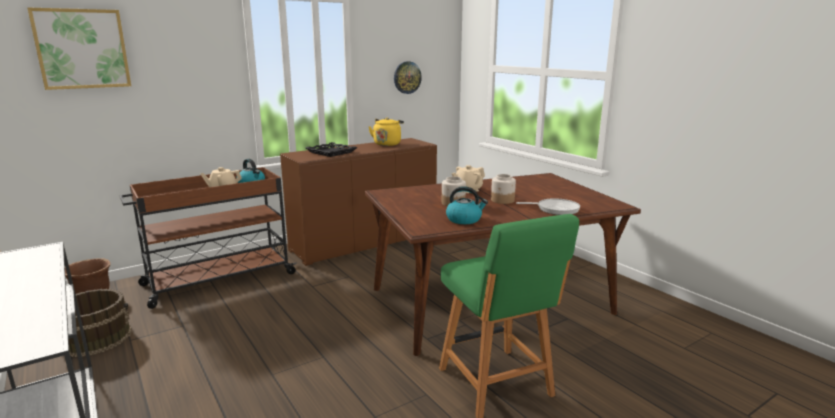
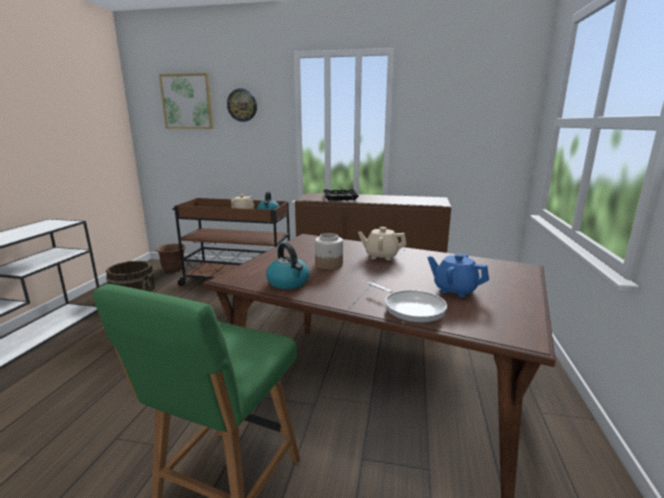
camera: 45 degrees right, 0 degrees up
yellow kettle [368,118,404,146] -> none
wall clock [394,61,422,94] -> wall clock moved to [227,88,257,122]
jar [491,174,516,204] -> none
none -> blue teapot [428,254,489,298]

